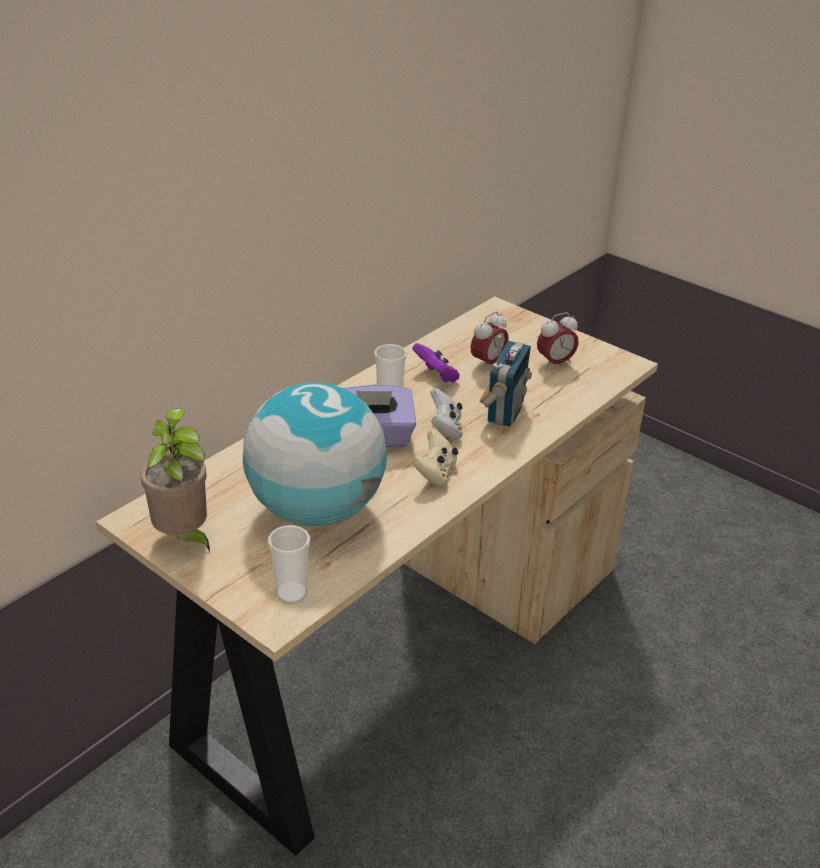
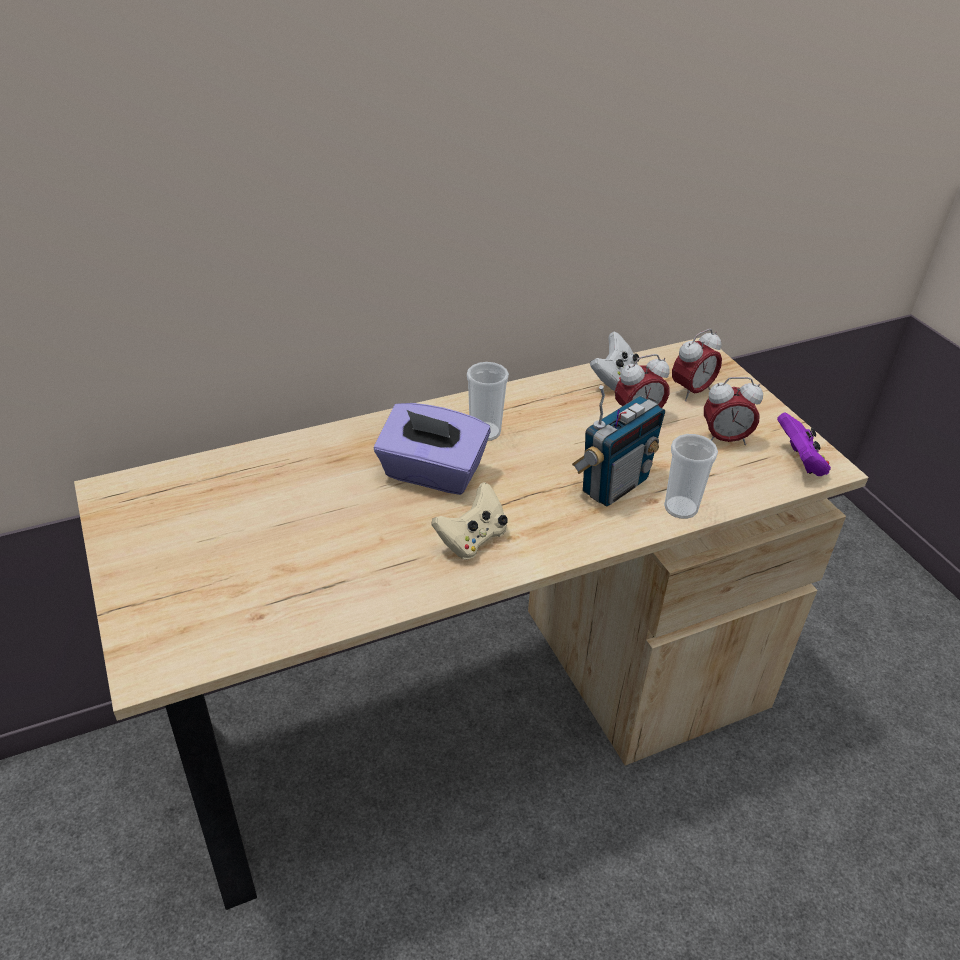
camera: 25 degrees right, 5 degrees up
potted plant [141,408,210,552] -> none
globe [243,382,387,526] -> none
cup [268,525,310,604] -> cup moved to [664,434,718,519]
purple game controller [412,343,460,383] -> purple game controller moved to [777,413,831,476]
white game controller [430,388,463,440] -> white game controller moved to [590,332,639,391]
none -> alarm clock [672,329,722,401]

